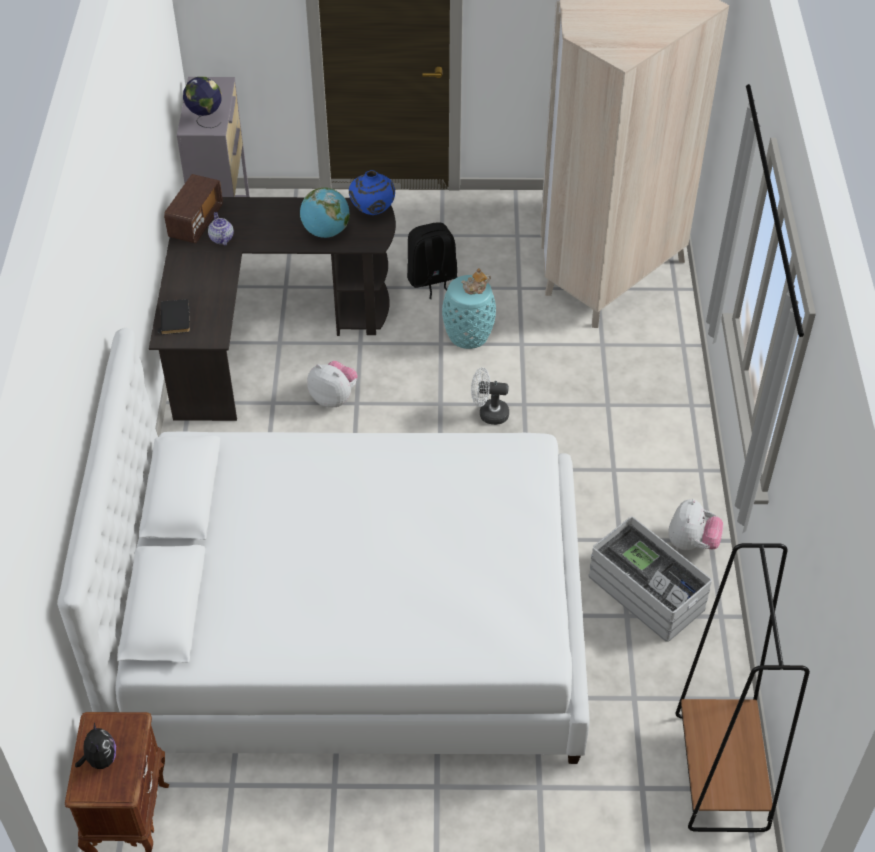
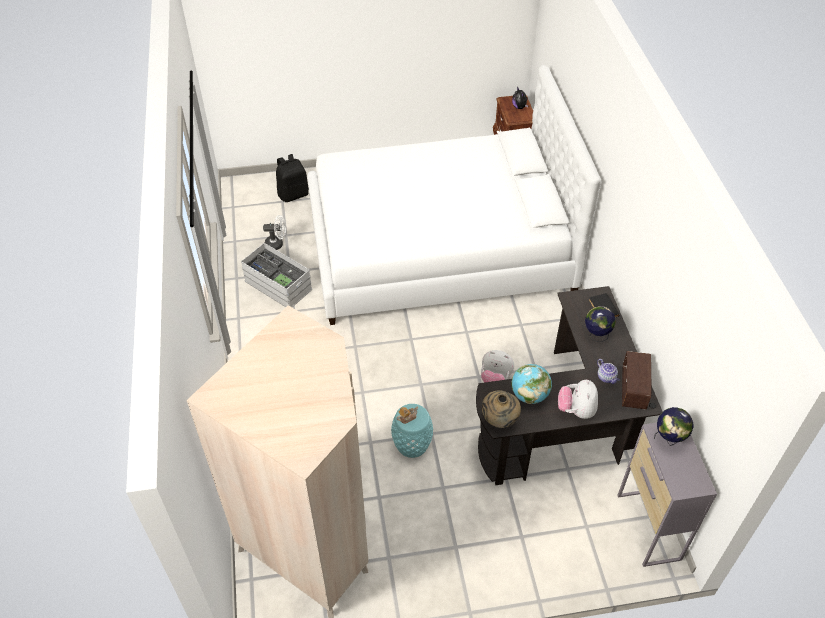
camera: 170 degrees right, 0 degrees up
blue vase [349,170,395,215] -> beige vase [482,390,521,428]
black backpack [407,222,457,299] -> black backpack moved to [276,154,309,202]
white fan [471,367,509,425] -> white fan moved to [263,215,286,250]
plush toy [669,499,723,550] -> plush toy moved to [558,380,598,419]
clothes rack [675,543,810,832] -> none
none -> globe [585,306,616,342]

